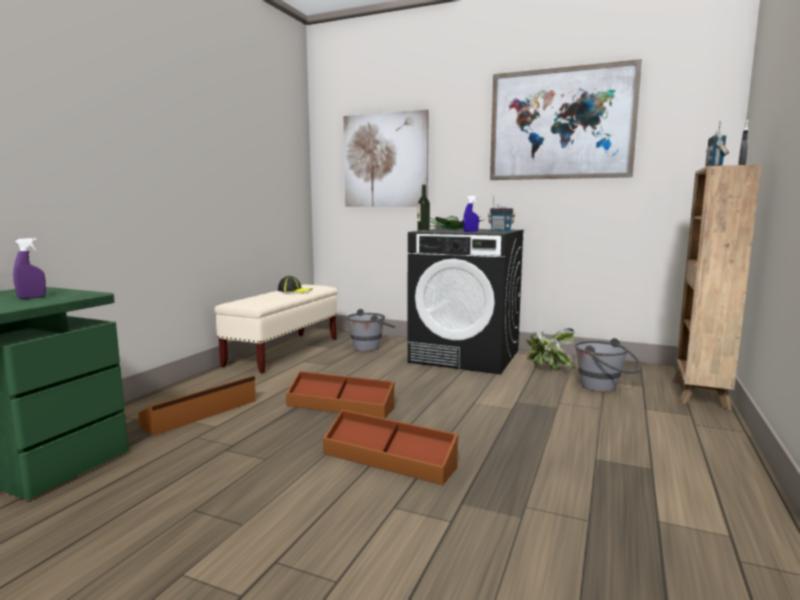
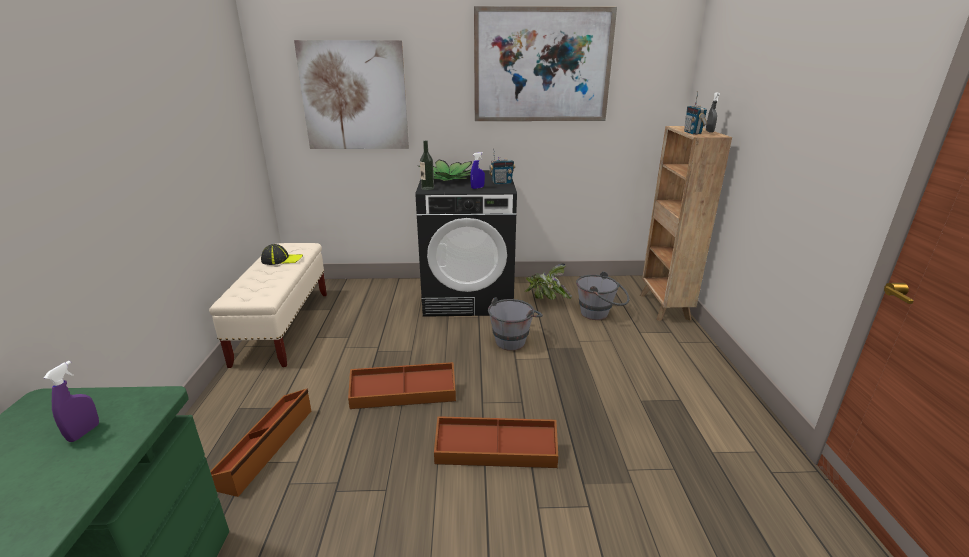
camera: 25 degrees left, 15 degrees up
grey bucket [346,309,395,351] -> grey bucket moved to [488,298,543,351]

